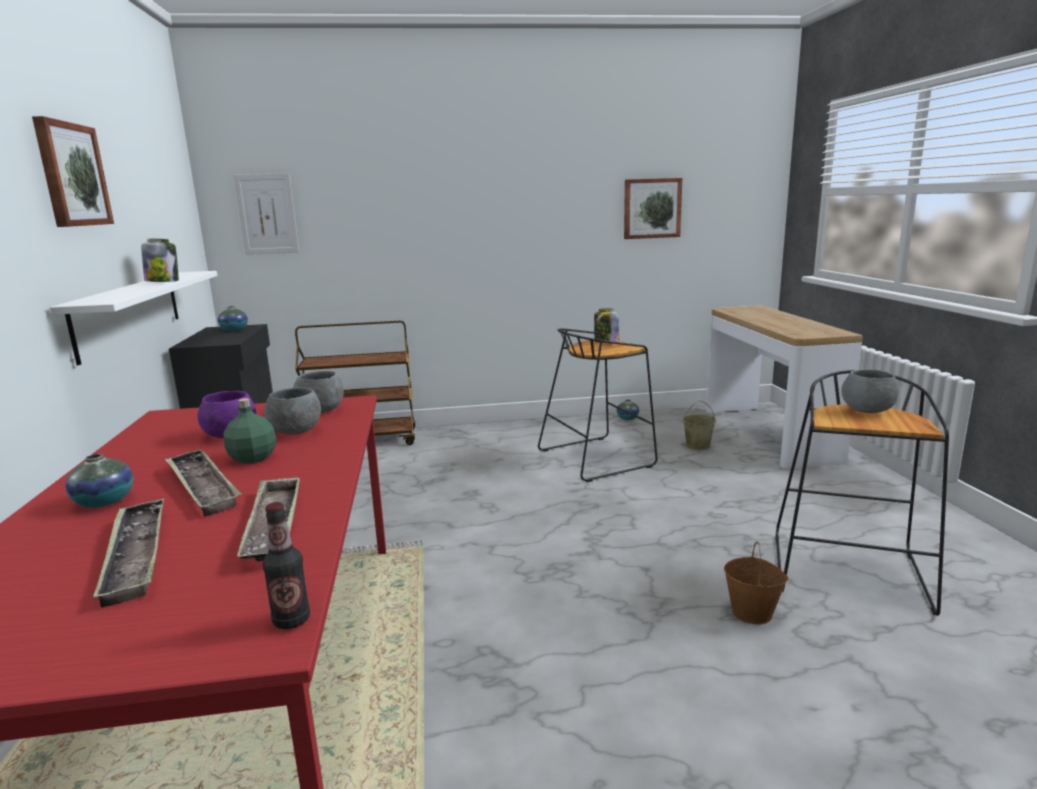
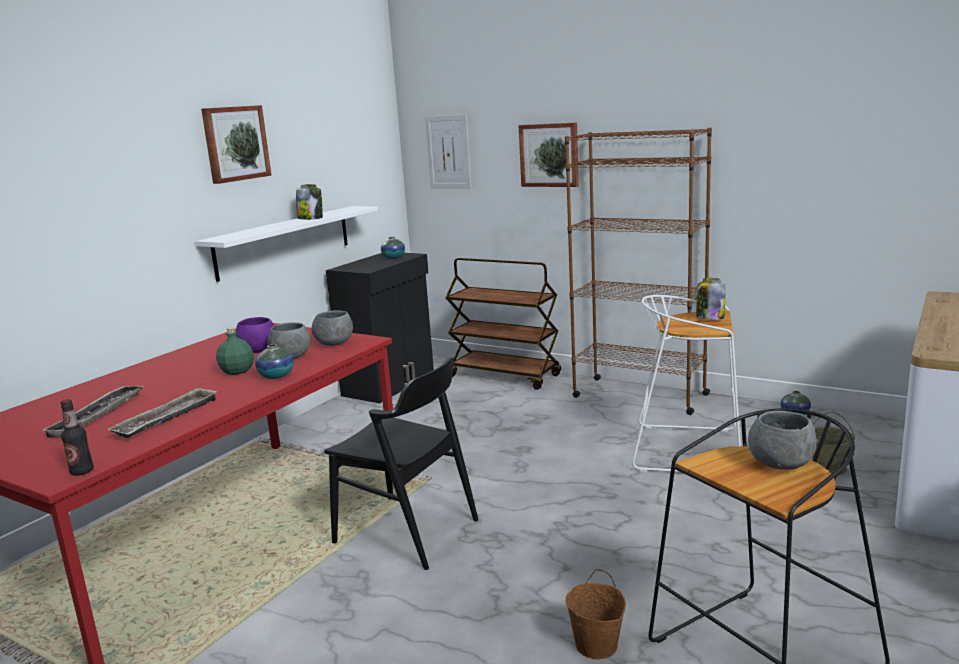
camera: 40 degrees right, 0 degrees up
vase [65,454,133,508] -> vase moved to [255,344,294,379]
tray [165,448,242,517] -> none
black stool [538,329,658,482] -> white stool [632,295,741,472]
picture [624,178,683,239] -> picture moved to [518,122,579,187]
none -> black chair [324,358,478,570]
none -> brown bookcase [565,128,712,415]

